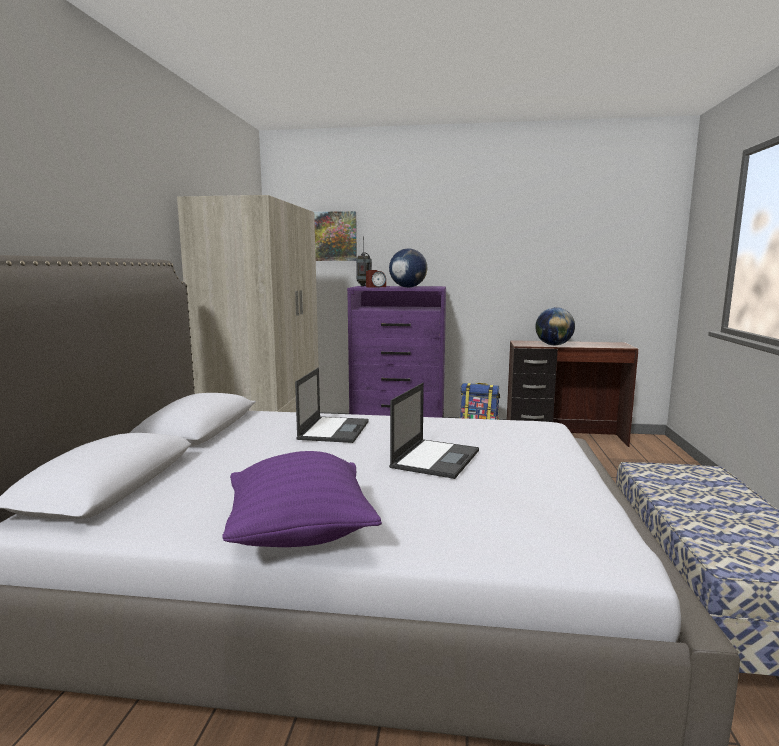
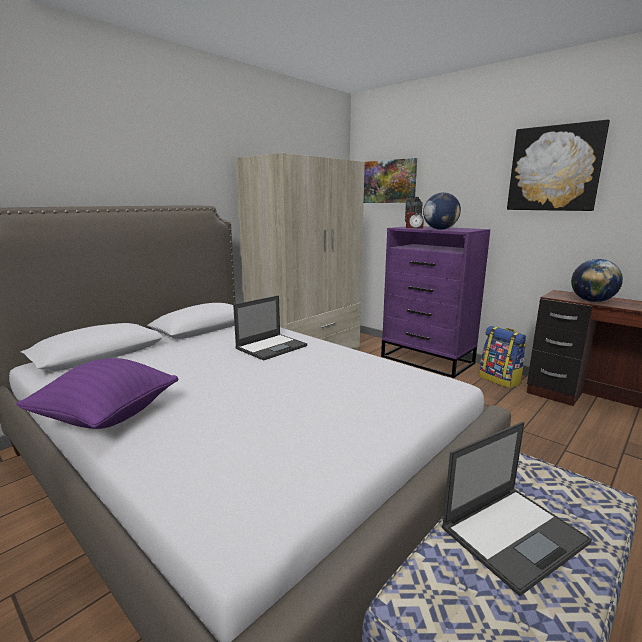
camera: 35 degrees right, 5 degrees up
laptop [389,383,479,479] -> laptop moved to [441,422,592,596]
none -> picture [507,120,610,211]

